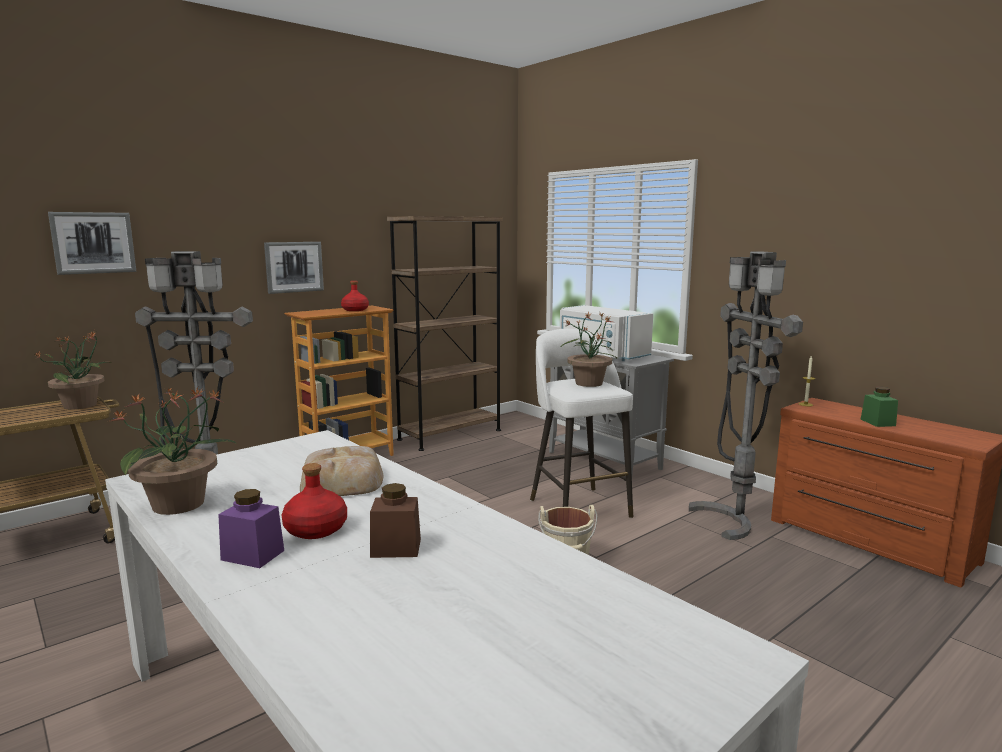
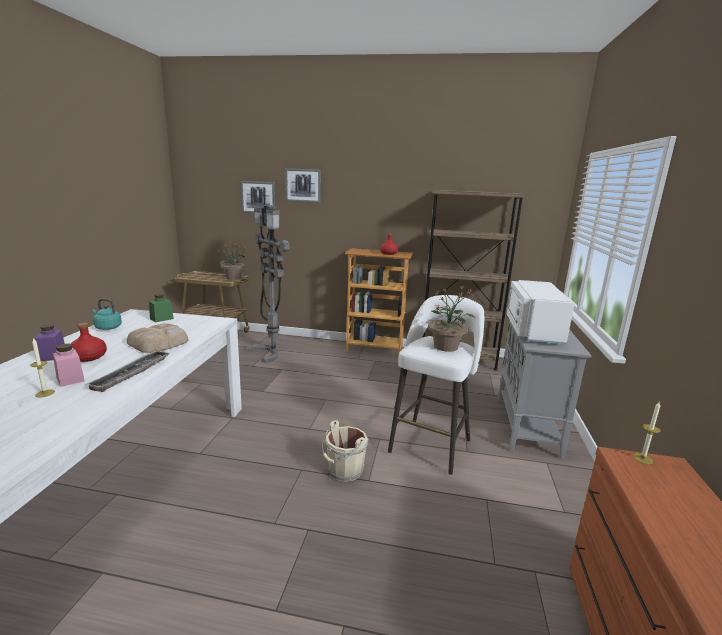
camera: 50 degrees right, 5 degrees up
potted plant [108,387,237,515] -> turquoise kettle [92,299,122,330]
picture [264,242,324,294] -> picture moved to [285,168,321,203]
brown jar [370,483,421,558] -> pink jar [53,344,85,387]
grey floor lamp [689,251,803,540] -> none
green jar [860,387,898,427] -> green jar moved to [149,294,174,322]
none -> candle [30,338,55,397]
none -> tray [85,351,169,392]

